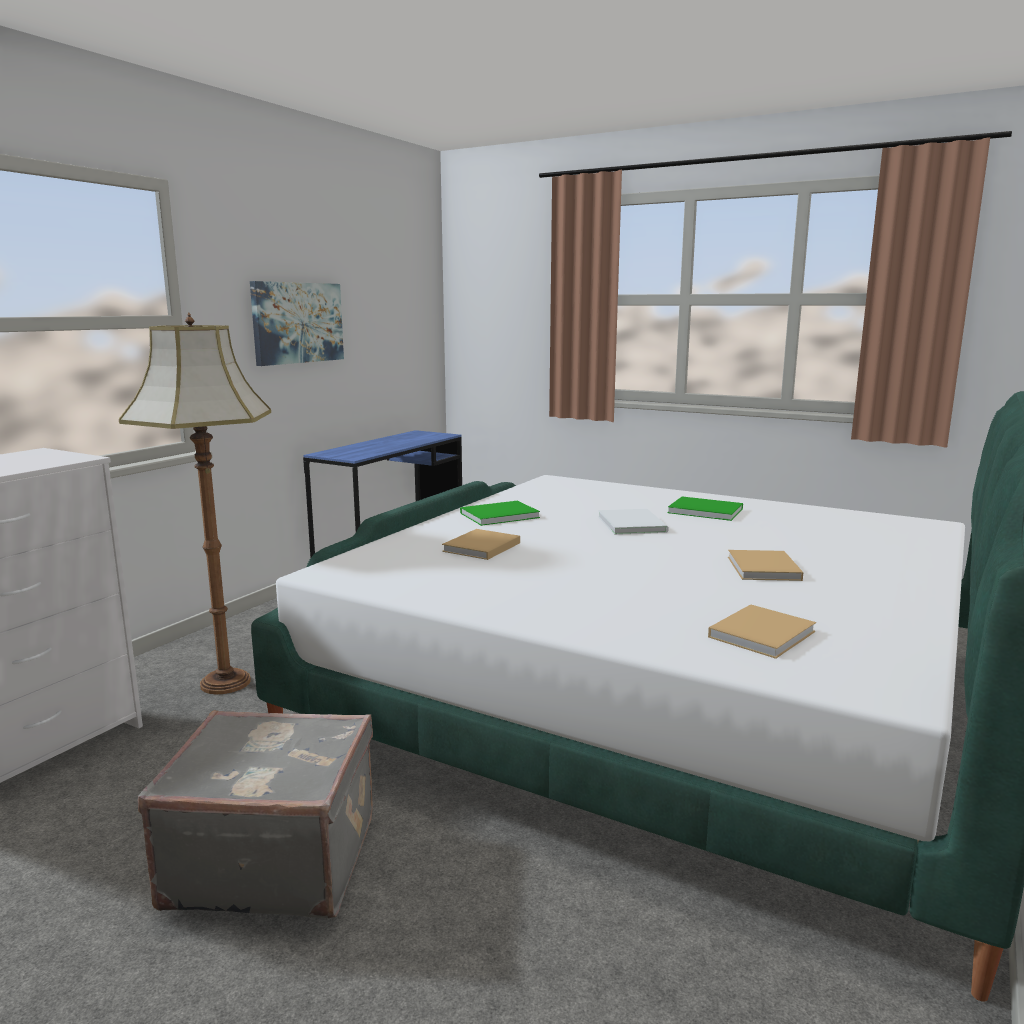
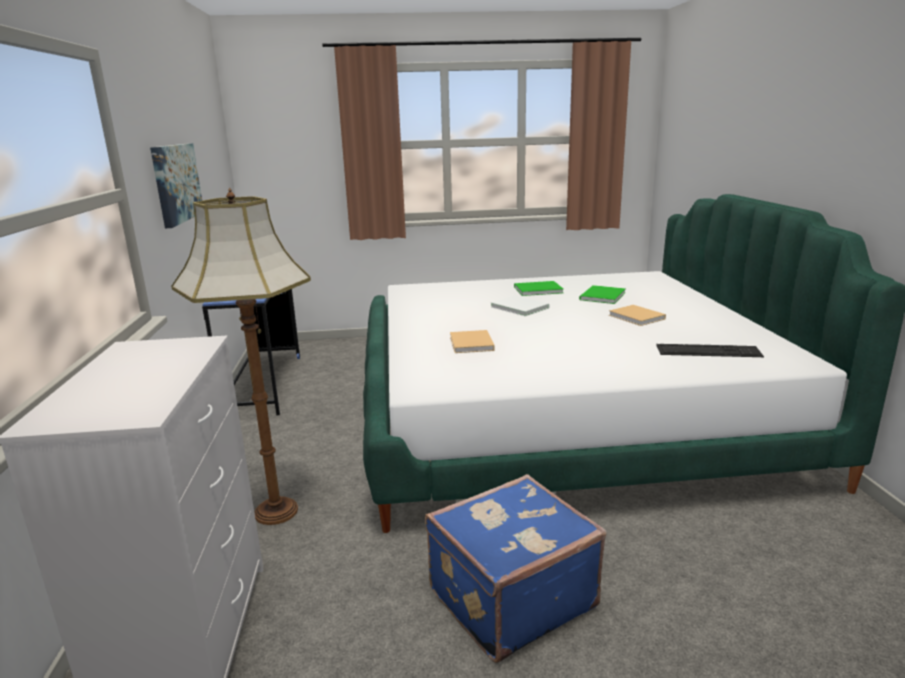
camera: 35 degrees left, 5 degrees up
grey suitcase [138,710,373,918] -> blue suitcase [425,474,606,663]
green book [460,501,540,526] -> green book moved to [579,285,626,304]
beige book [708,604,816,659] -> keyboard [656,344,764,357]

